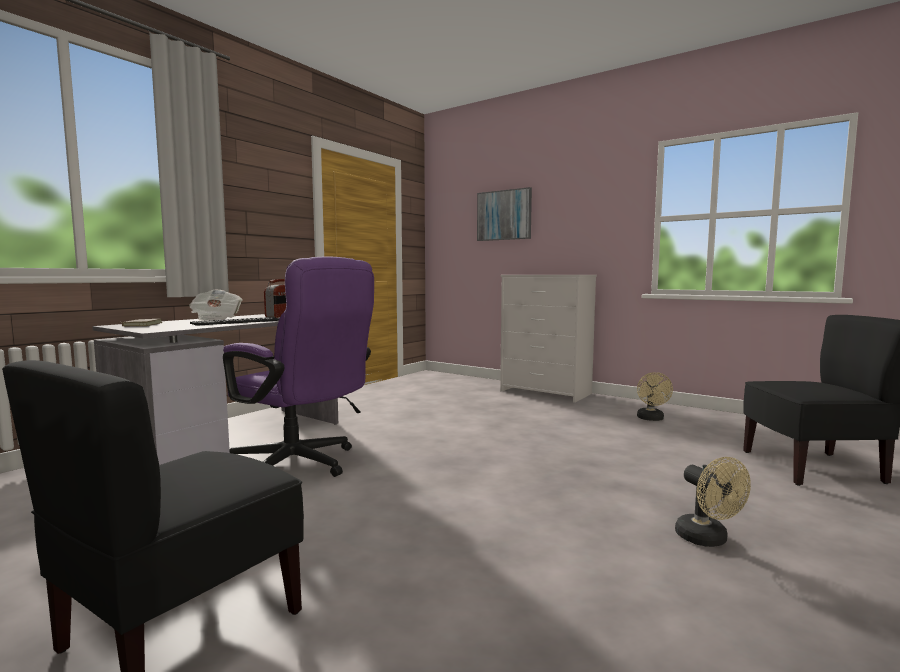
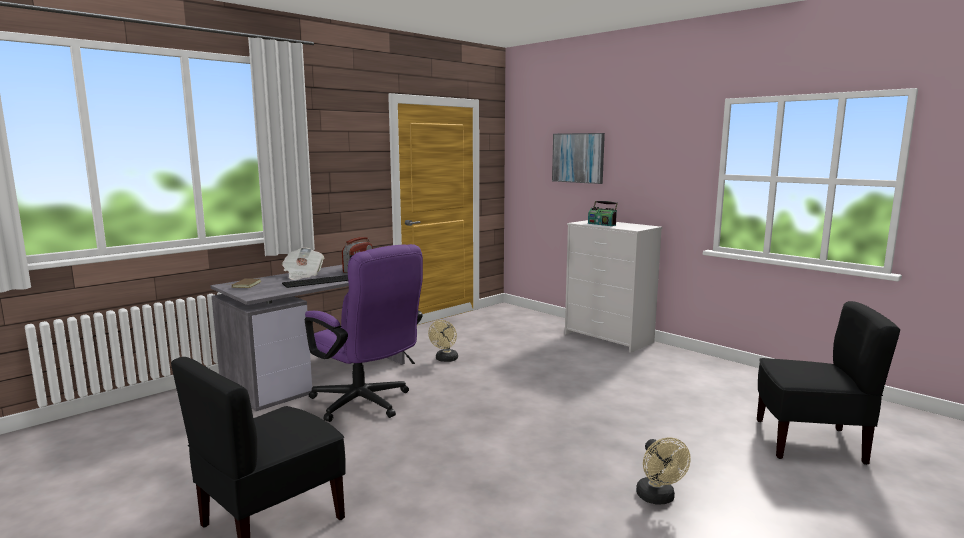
camera: 10 degrees right, 5 degrees up
beige fan [637,372,673,421] -> beige fan moved to [428,320,458,362]
none -> radio [588,201,618,226]

